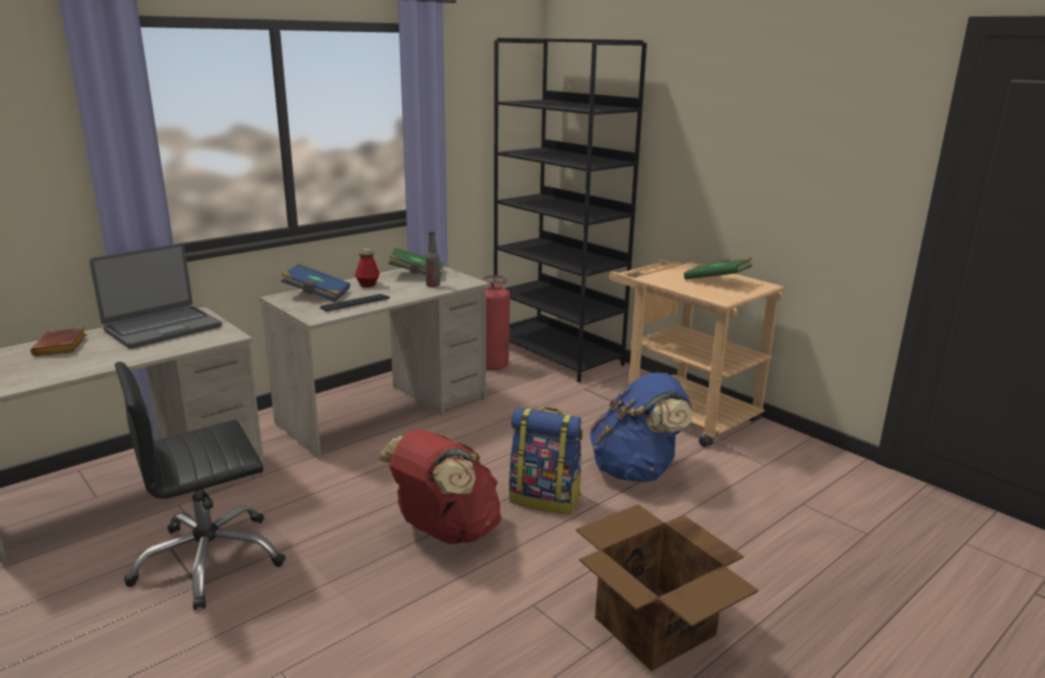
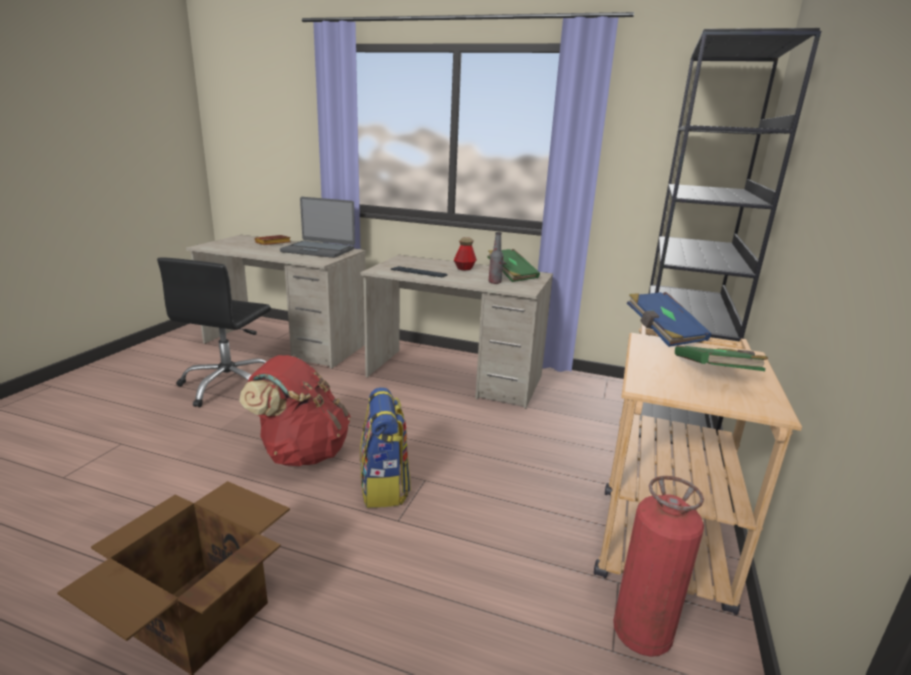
camera: 60 degrees right, 0 degrees up
black office chair [115,362,286,610] -> black office chair turned 105 degrees counterclockwise [157,257,271,407]
blue book [281,264,350,302] -> blue book moved to [627,292,711,347]
fire extinguisher [483,275,510,370] -> fire extinguisher moved to [613,476,704,657]
blue backpack [590,372,692,482] -> none

